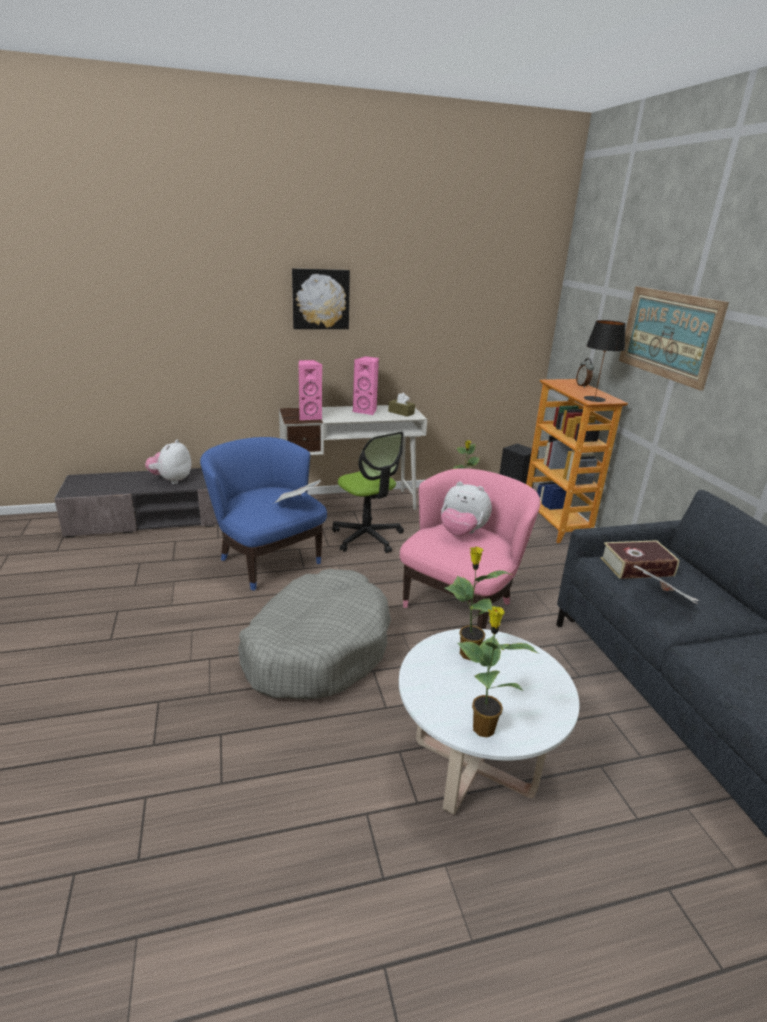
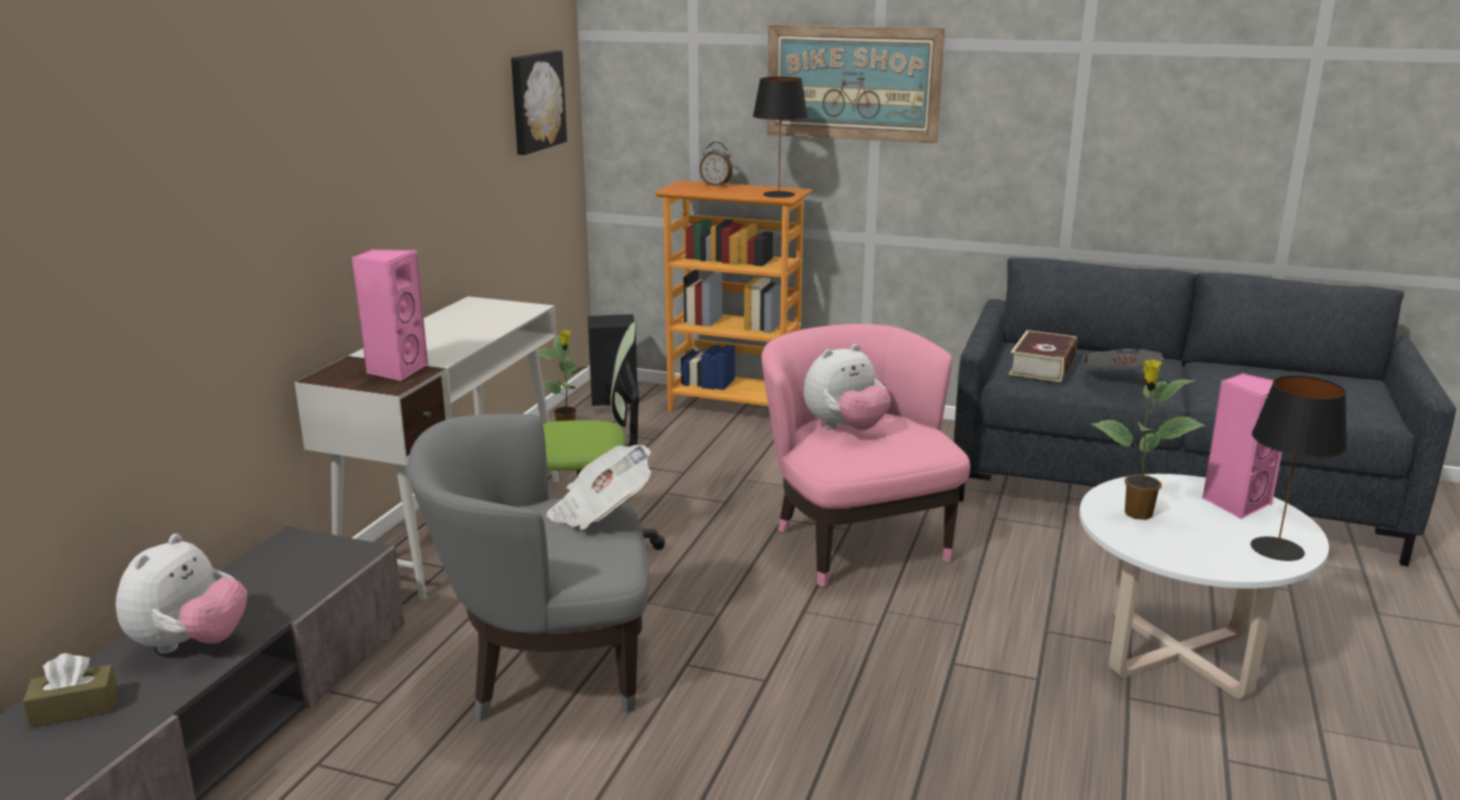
camera: 55 degrees left, 5 degrees down
plush toy [145,440,192,484] -> plush toy turned 120 degrees counterclockwise [116,534,247,654]
blue armchair [200,437,327,591] -> grey armchair [407,414,649,721]
grey dog bed [238,569,391,699] -> none
picture [292,268,350,329] -> picture moved to [511,51,567,155]
pink speaker [353,356,379,415] -> pink speaker moved to [1202,373,1282,519]
brown tissue box [388,393,415,417] -> brown tissue box moved to [23,653,118,728]
potted plant [457,606,539,737] -> black table lamp [1251,376,1347,561]

